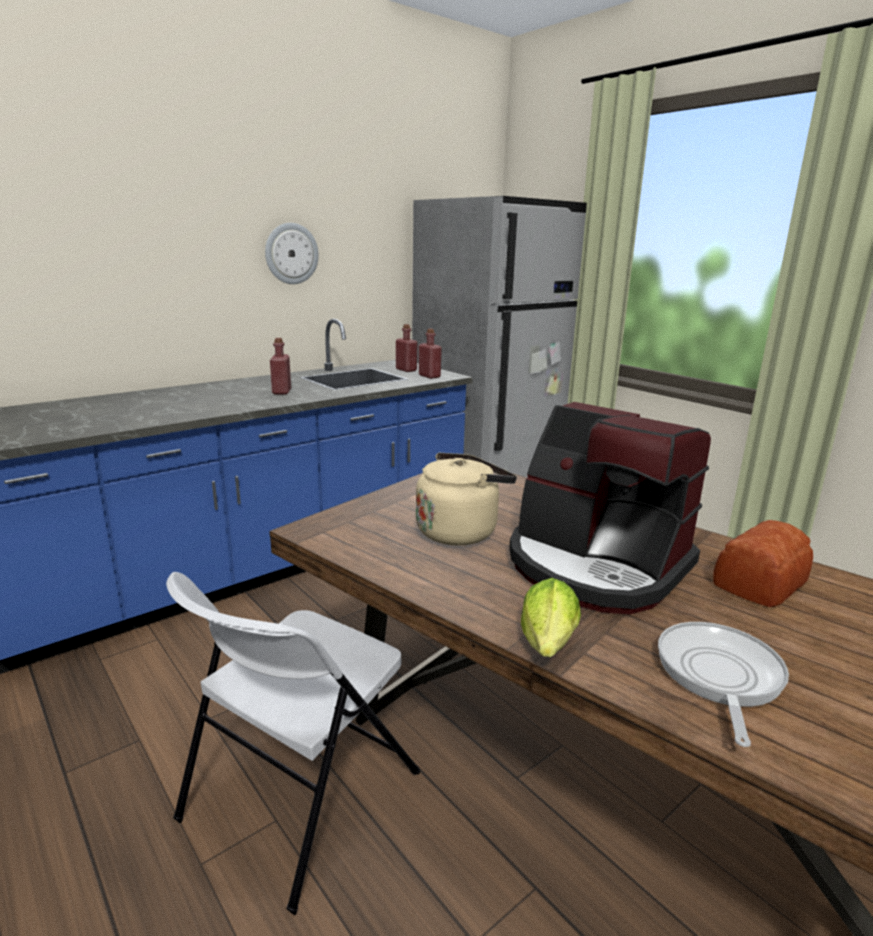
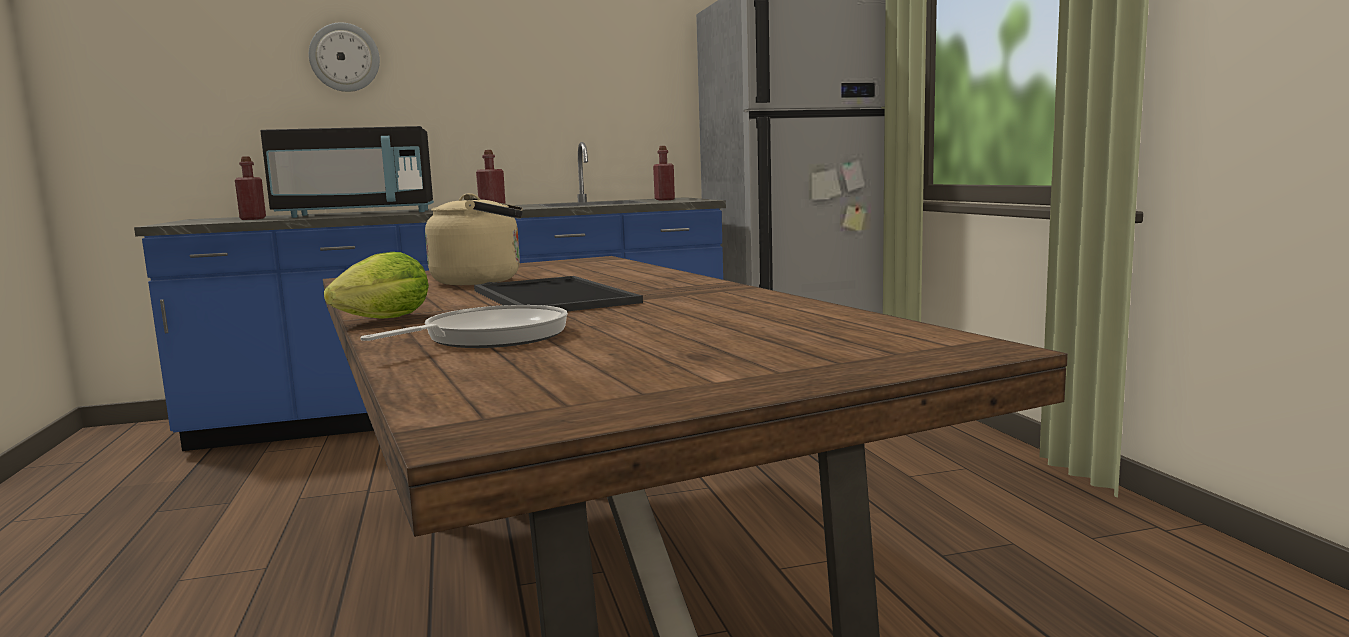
camera: 25 degrees right, 10 degrees down
white chair [166,572,420,915] -> none
wall clock [265,223,319,284] -> wall clock moved to [309,22,380,92]
red bottle [419,328,442,379] -> red bottle moved to [235,156,266,220]
coffee machine [509,402,711,614] -> tray [474,276,643,311]
bread [713,520,813,607] -> none
none -> black microwave [260,126,434,218]

